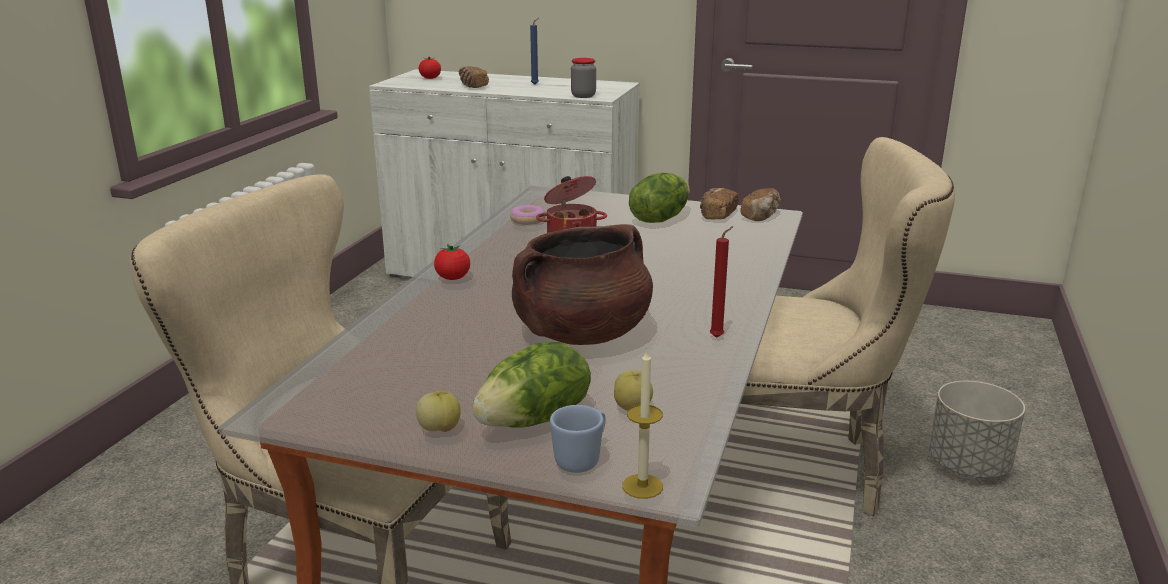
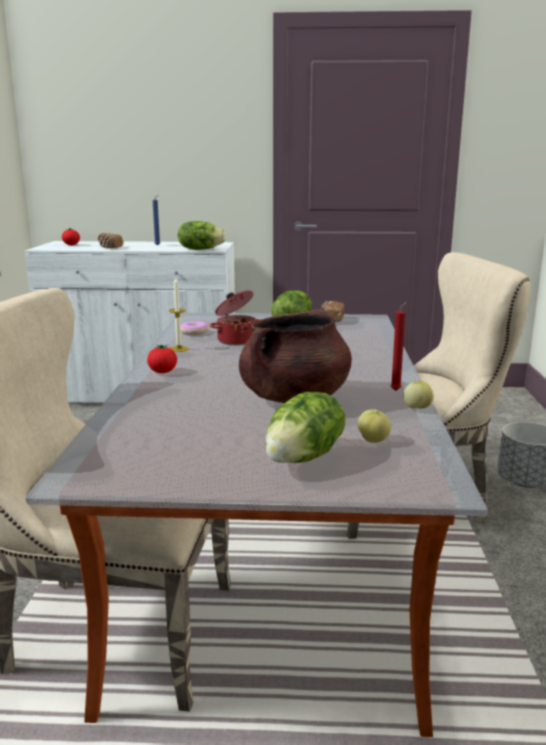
camera: 15 degrees left, 5 degrees down
apple [416,391,461,432] -> apple moved to [403,381,433,409]
blue mug [550,405,606,473] -> none
jar [571,58,596,98] -> lettuce [178,221,226,250]
candle [622,348,663,499] -> candle moved to [169,277,189,352]
bread [741,188,781,221] -> none

